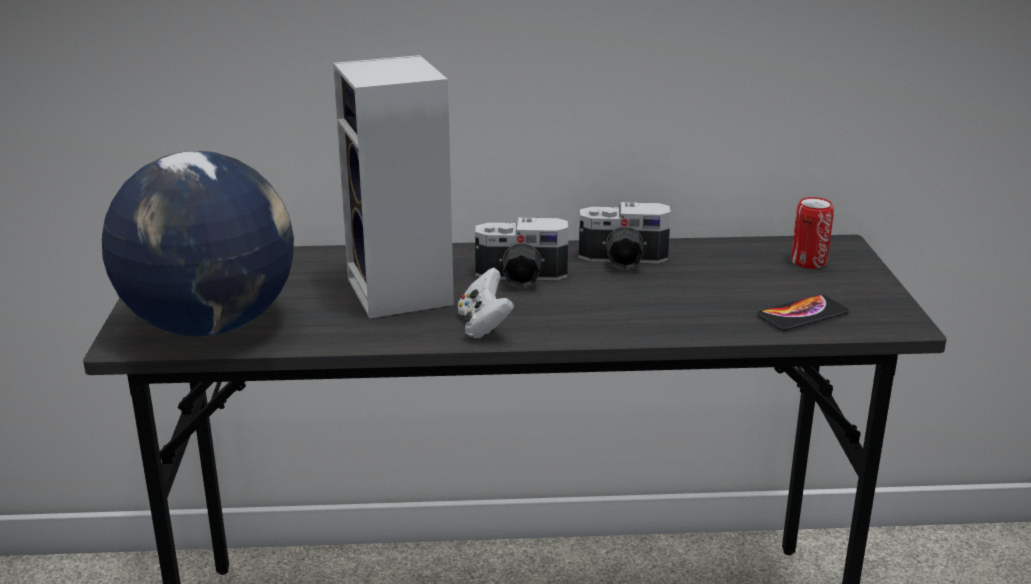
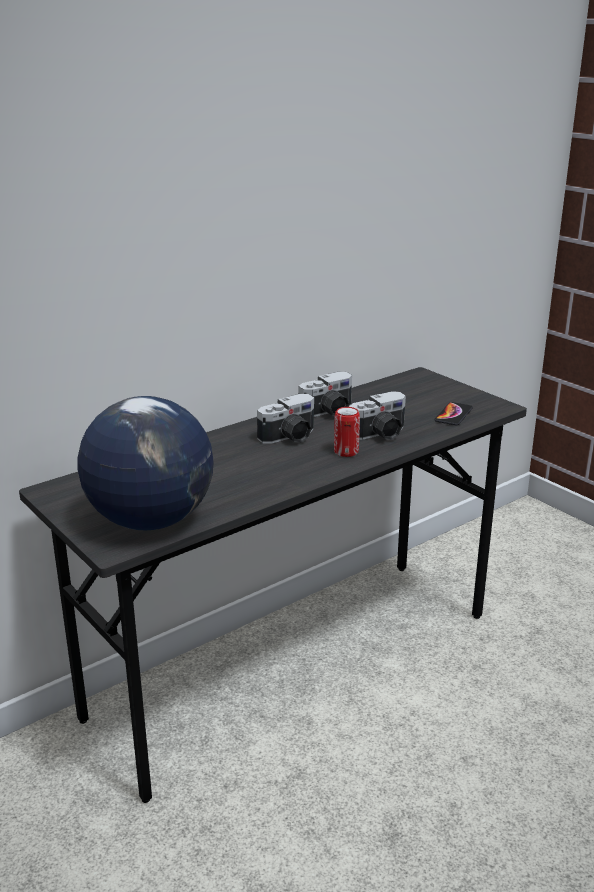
camera: 35 degrees left, 0 degrees up
speaker [333,55,454,319] -> none
white game controller [458,268,514,338] -> none
can [791,197,834,269] -> can moved to [334,407,360,457]
none -> camera [349,391,406,440]

